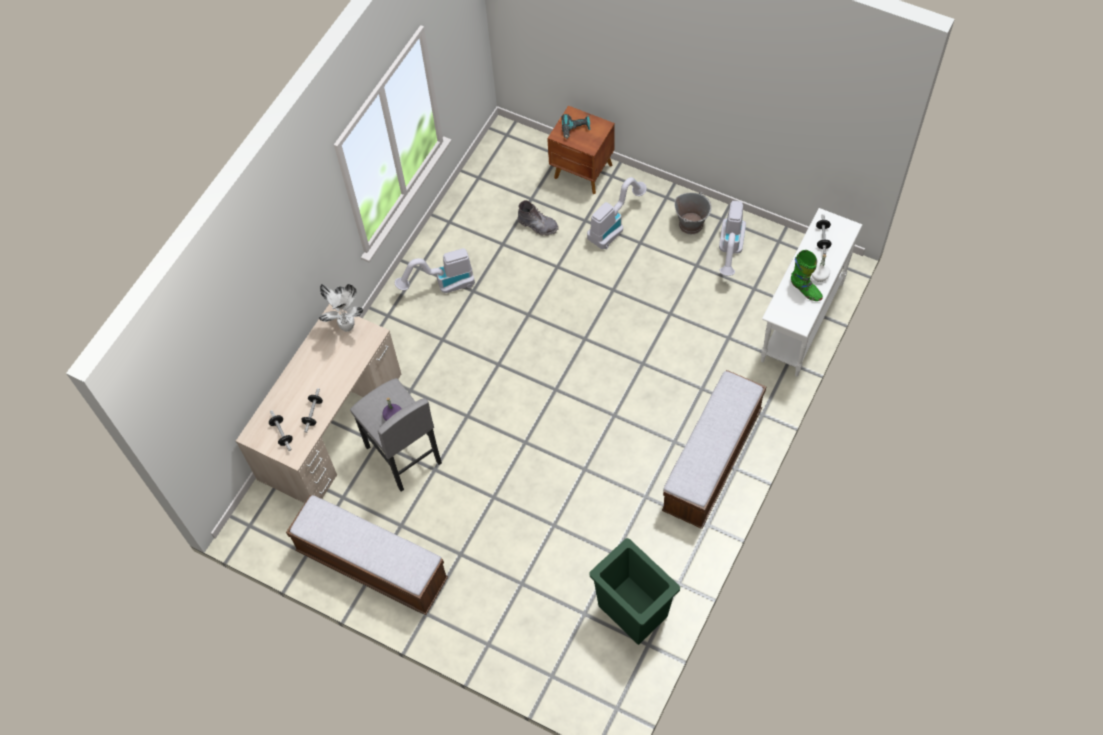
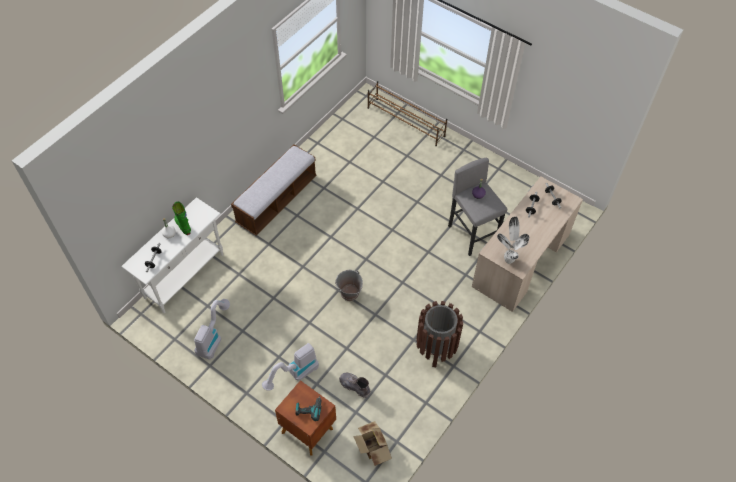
camera: 175 degrees left, 5 degrees down
bench [286,495,448,615] -> none
vacuum cleaner [395,248,475,293] -> brown trash can [416,301,463,367]
green trash can [589,538,680,645] -> none
grey bucket [674,192,712,234] -> grey bucket moved to [335,270,363,301]
none -> cardboard box [353,421,392,466]
none -> brown shoe rack [368,81,447,146]

